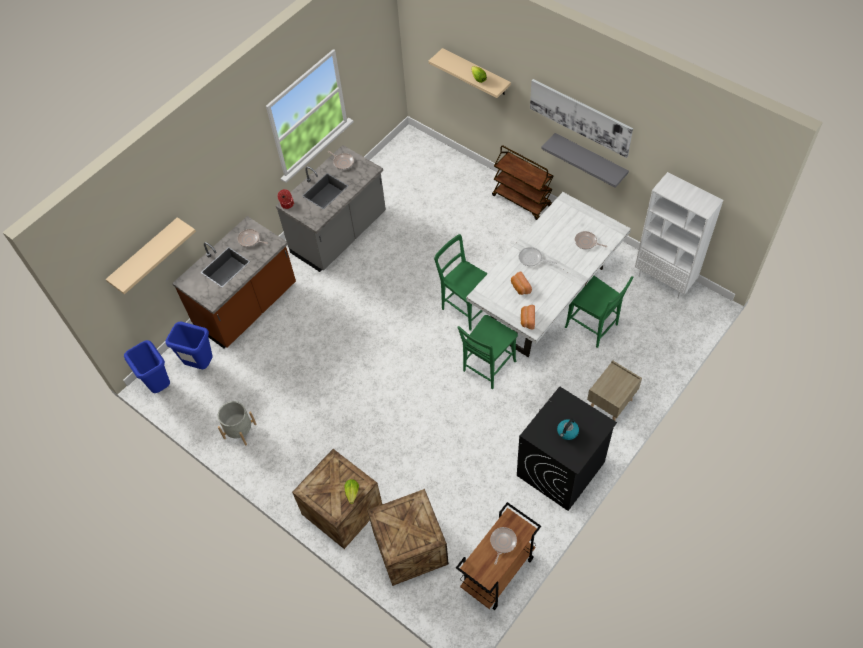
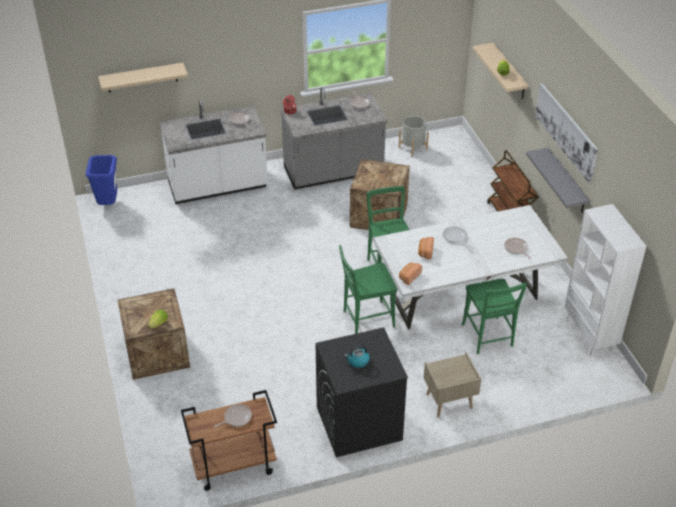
camera: 30 degrees right, 15 degrees down
blue trash can [166,321,212,369] -> none
brown counter [172,216,296,348] -> white counter [159,100,268,204]
grey planter [217,401,256,445] -> grey planter moved to [399,116,429,157]
crate [367,489,449,586] -> crate moved to [350,159,410,230]

